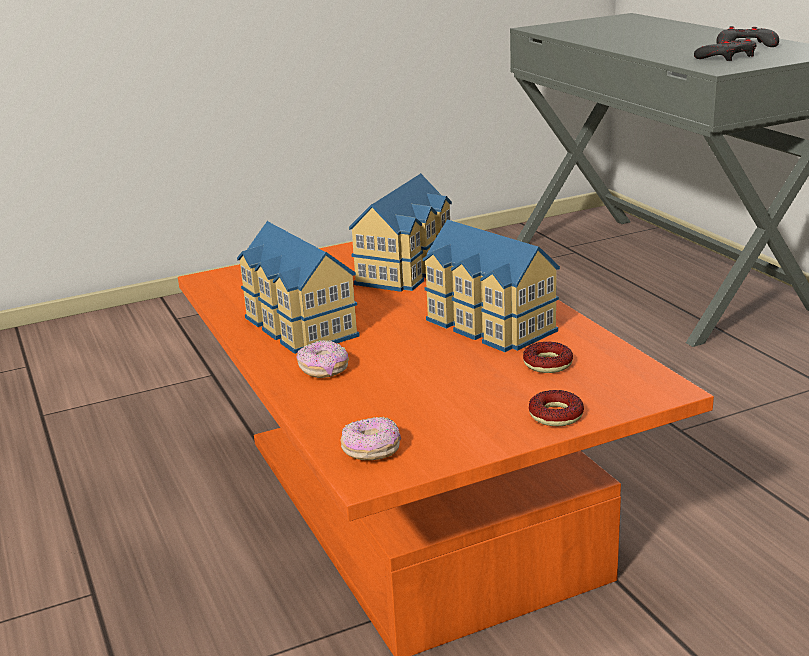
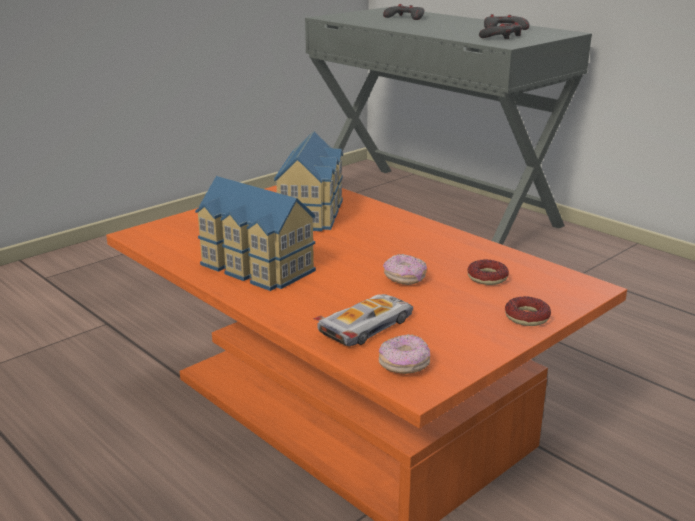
camera: 20 degrees left, 0 degrees up
donut [297,340,349,378] -> donut moved to [383,254,427,285]
toy house [423,219,560,352] -> none
none -> toy car [313,294,413,346]
none -> grey game controller [383,4,424,20]

